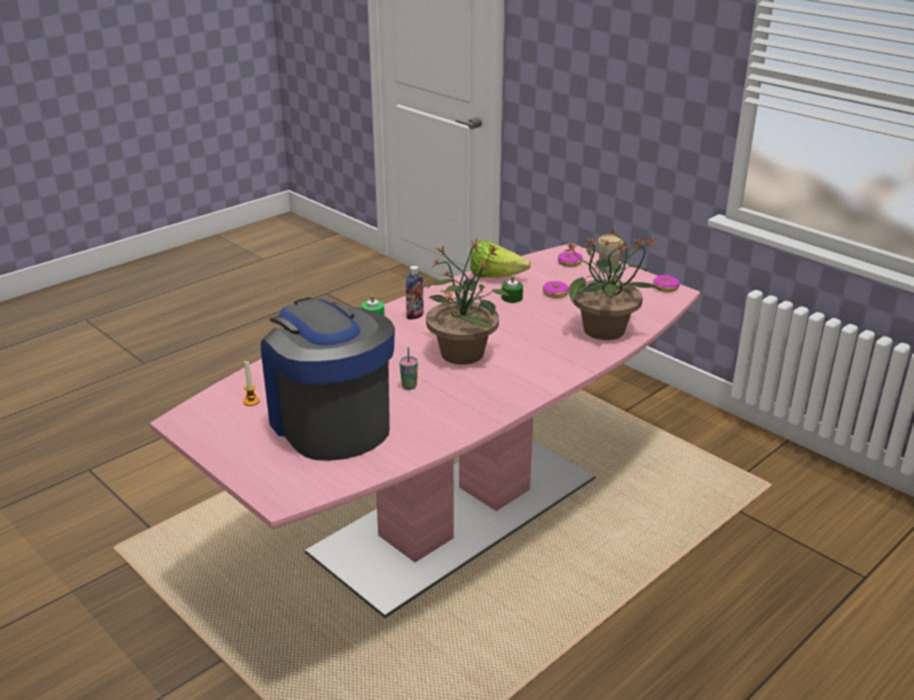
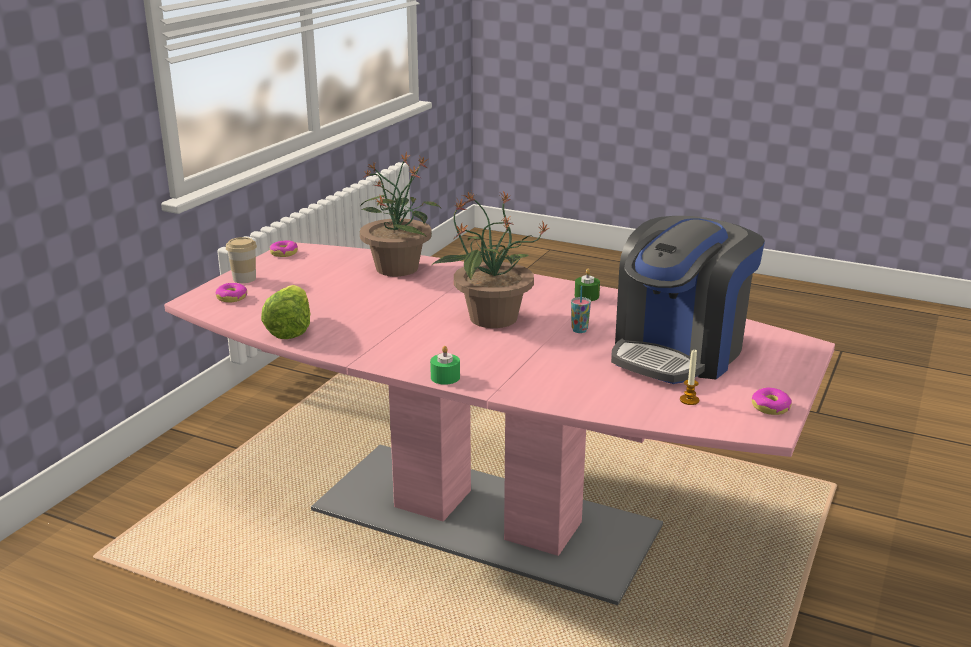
camera: 110 degrees left, 5 degrees down
bottle [406,266,424,320] -> none
green candle [502,275,523,303] -> green candle moved to [575,269,600,301]
donut [543,281,569,298] -> donut moved to [752,387,792,415]

